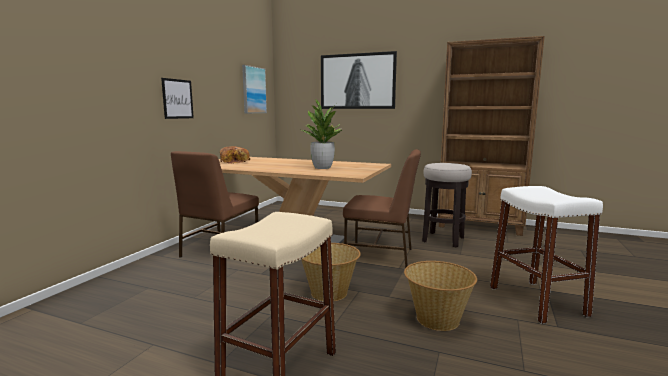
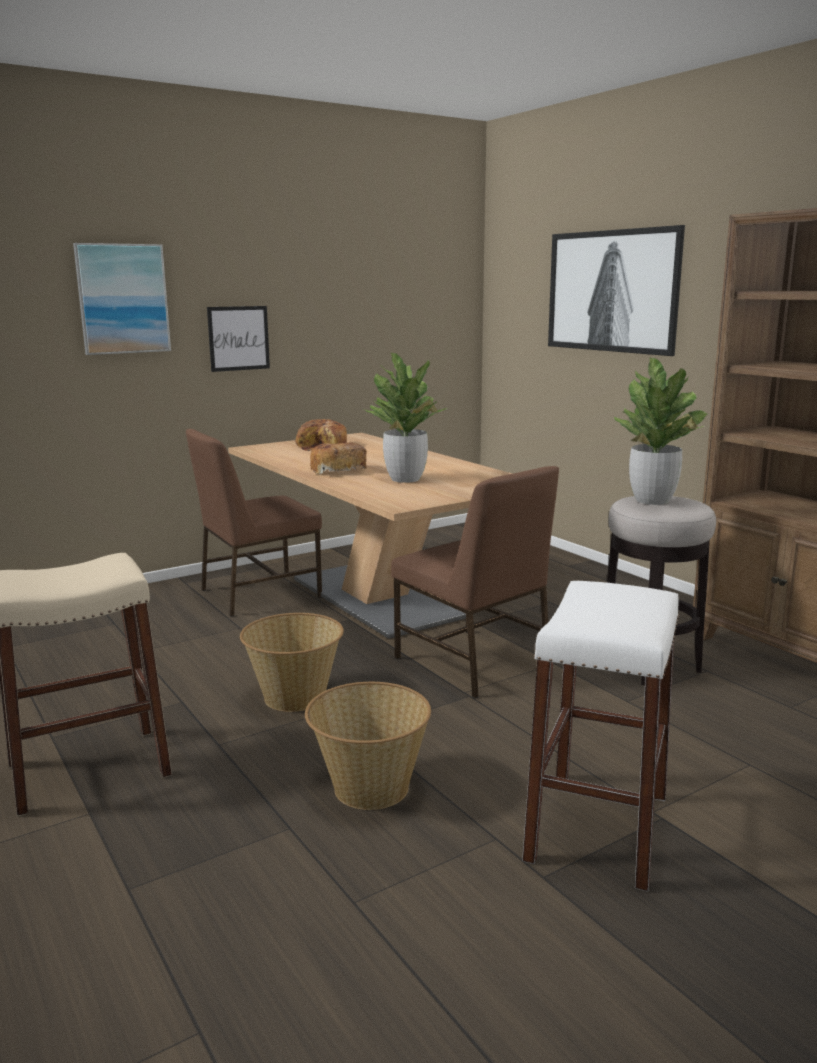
camera: 35 degrees right, 5 degrees up
picture [242,65,267,113] -> picture moved to [73,243,171,355]
none -> bread [310,443,367,474]
none -> potted plant [614,358,709,505]

